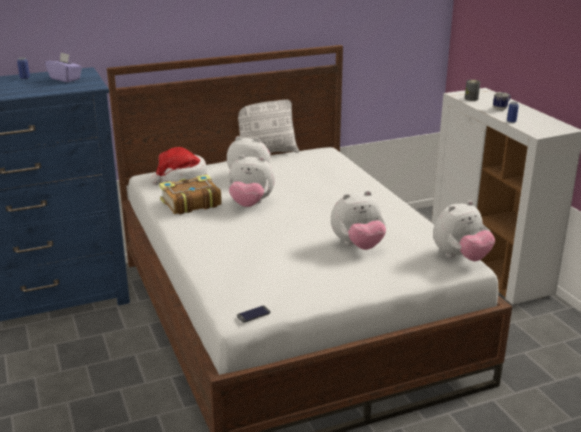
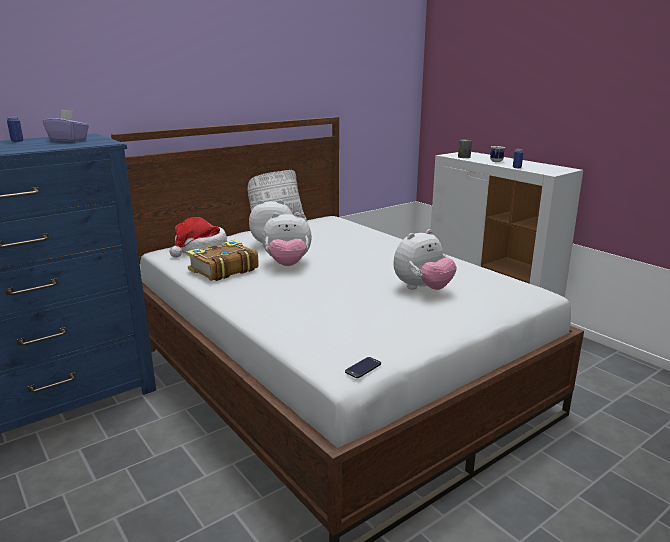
camera: 15 degrees left, 5 degrees down
plush toy [433,200,495,261] -> none

